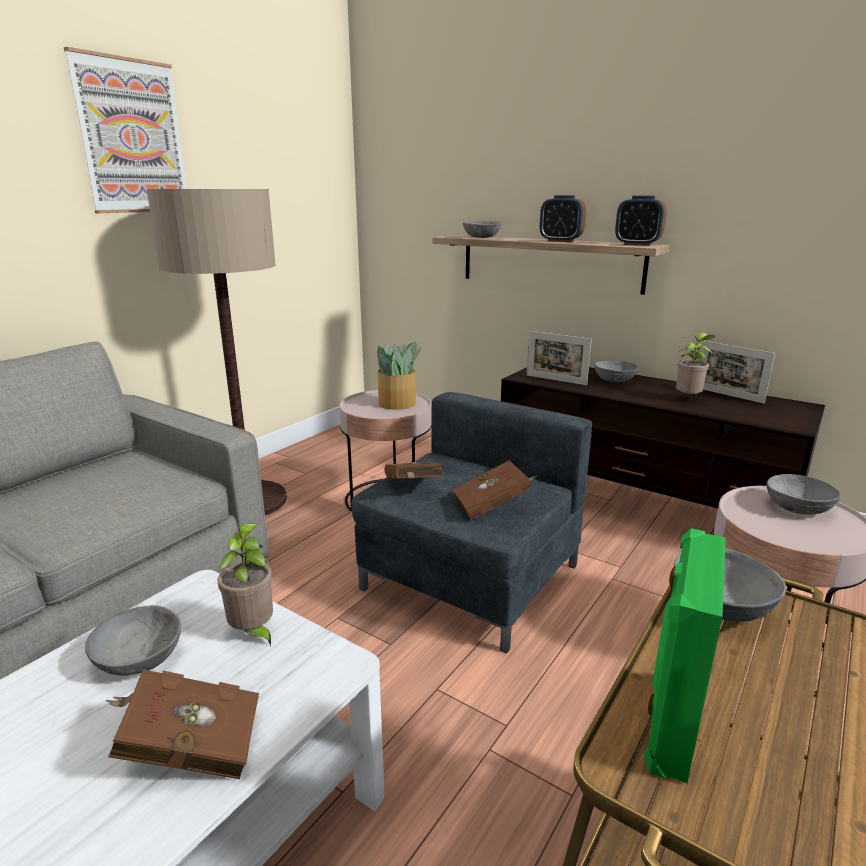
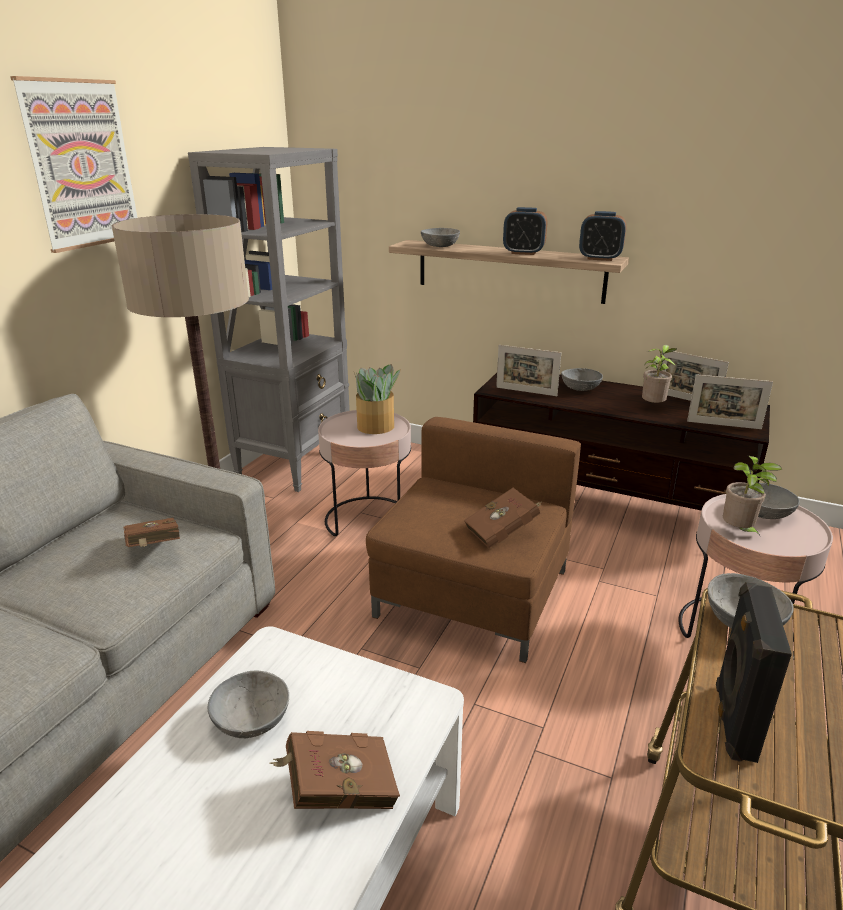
camera: 10 degrees left, 5 degrees up
potted plant [217,524,273,647] -> potted plant moved to [723,456,782,536]
grey armchair [351,392,592,653] -> brown armchair [366,417,581,663]
brown book [385,462,442,479] -> brown book moved to [124,518,180,547]
green speaker [644,528,725,783] -> black speaker [716,582,792,763]
none -> grey bookcase [188,147,350,492]
none -> picture frame [687,374,773,429]

